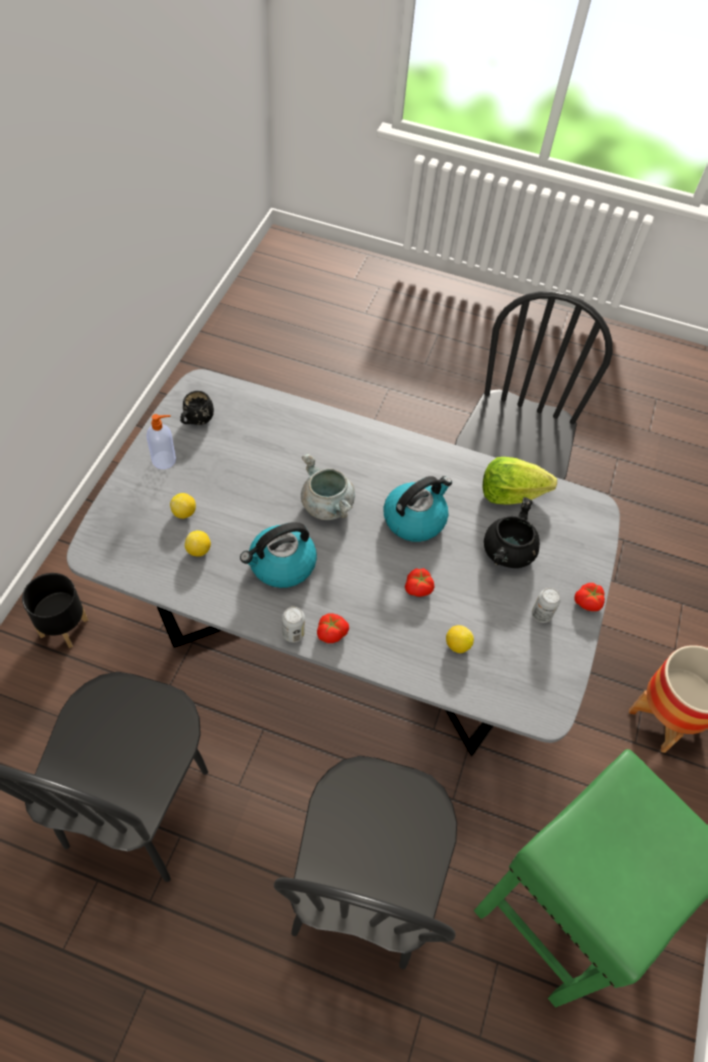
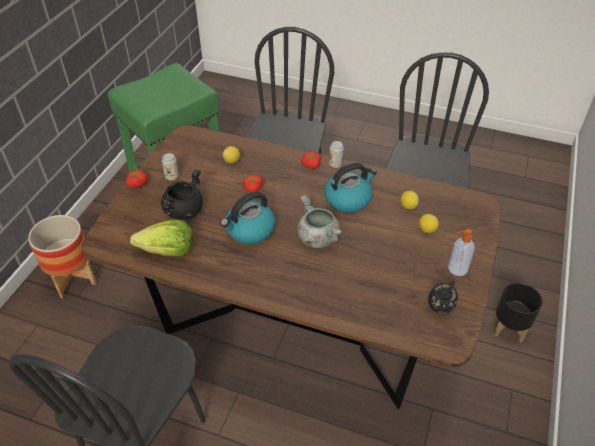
camera: 175 degrees left, 10 degrees down
grey dining table [67,369,620,756] -> brown dining table [82,125,501,409]

